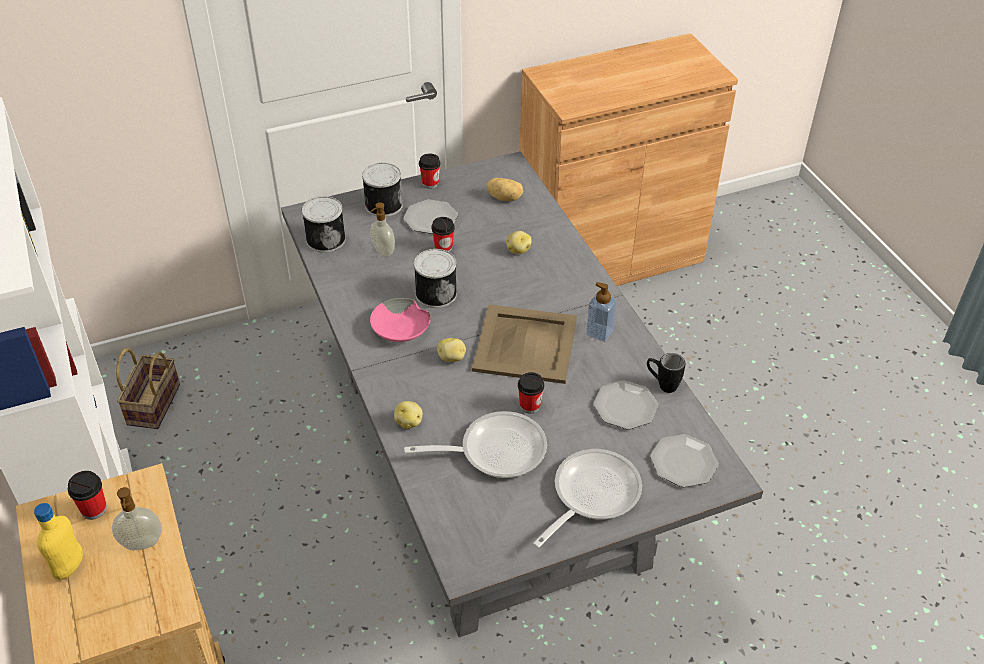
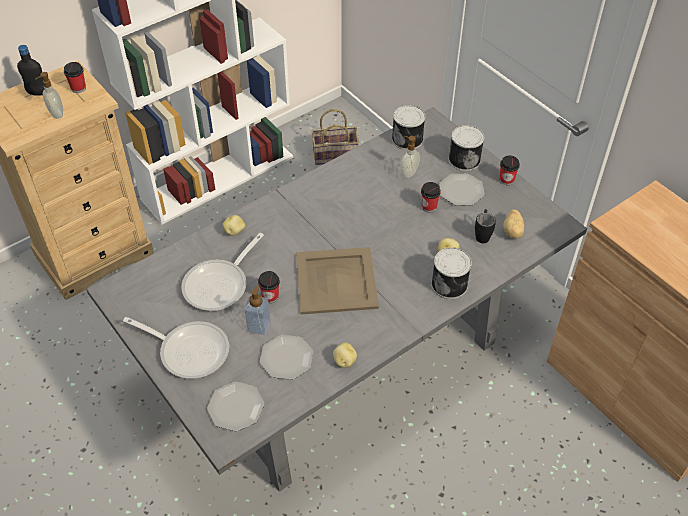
camera: 75 degrees right, 5 degrees up
yellow bottle [34,503,83,580] -> black bottle [17,45,44,96]
pink bowl [370,298,430,342] -> none
frying pan [404,411,547,478] -> frying pan turned 60 degrees clockwise [181,233,264,311]
can [414,249,457,308] -> can moved to [431,247,472,299]
potato [437,338,466,362] -> potato moved to [333,343,357,368]
soap dispenser [586,282,617,342] -> soap dispenser moved to [244,286,271,335]
black mug [647,353,685,393] -> black mug moved to [475,209,496,243]

